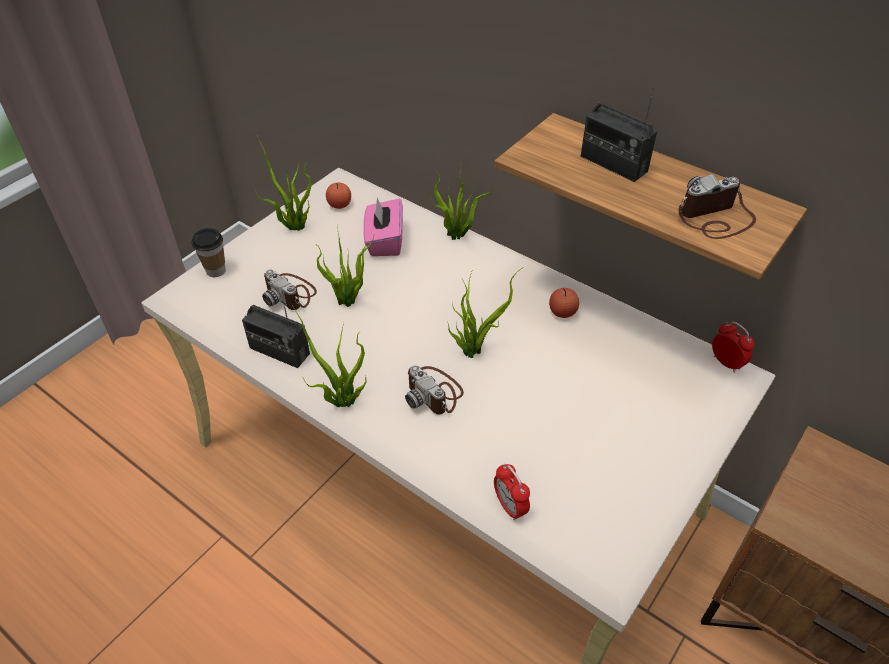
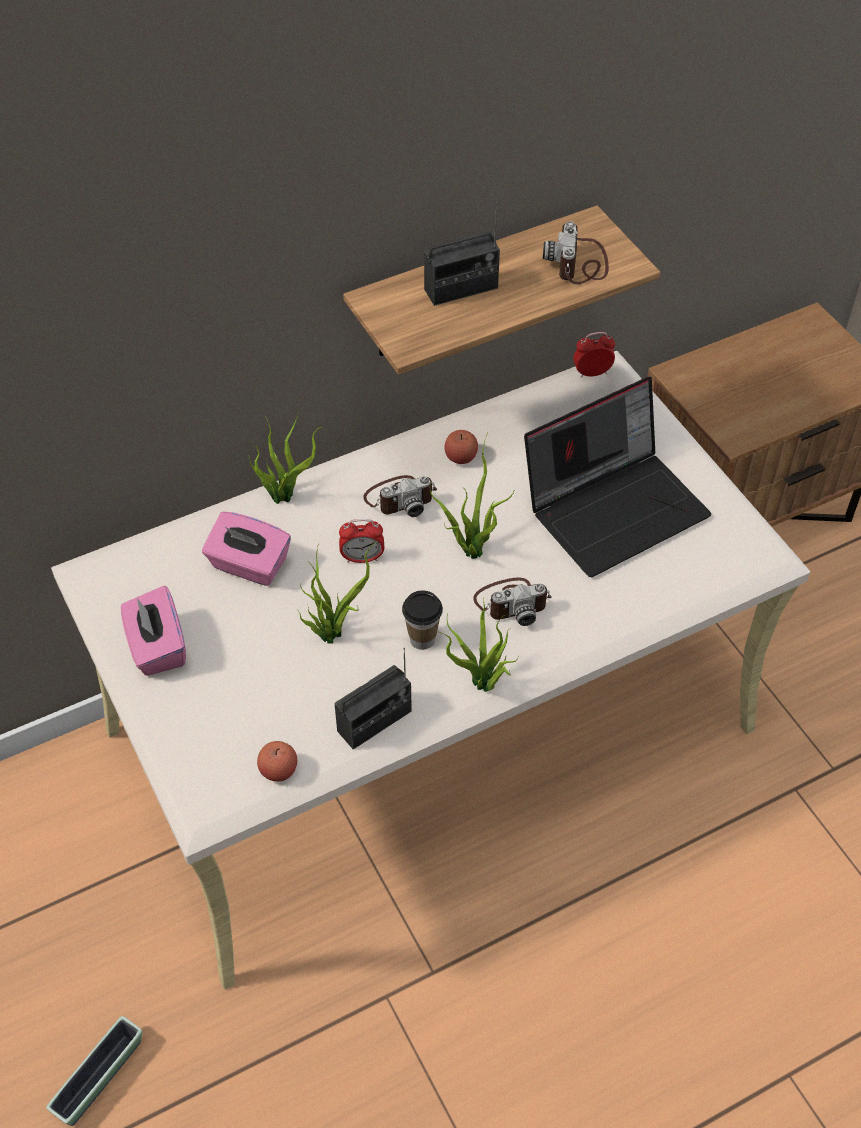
camera: 65 degrees left, 5 degrees up
cup [192,228,226,277] -> cup moved to [402,590,443,650]
potted plant [255,135,312,231] -> pink tissue box [121,586,186,676]
camera [262,270,317,310] -> camera moved to [363,475,437,517]
apple [326,183,351,209] -> apple moved to [257,741,297,782]
alarm clock [494,464,530,520] -> alarm clock moved to [339,519,385,563]
none -> planter [46,1016,142,1126]
none -> laptop [524,377,711,577]

